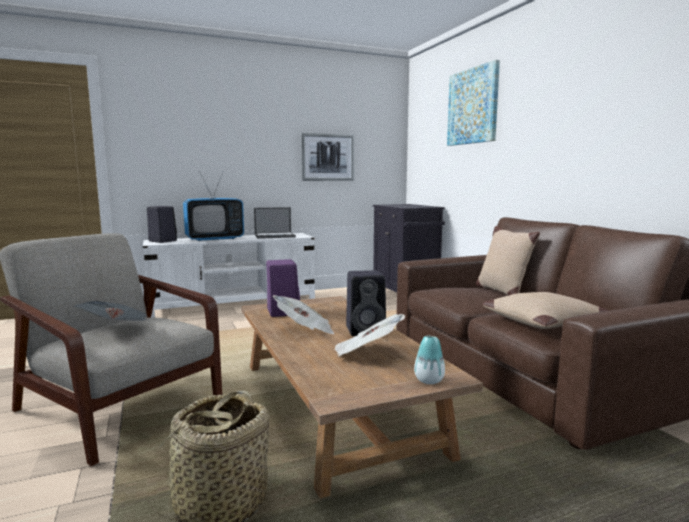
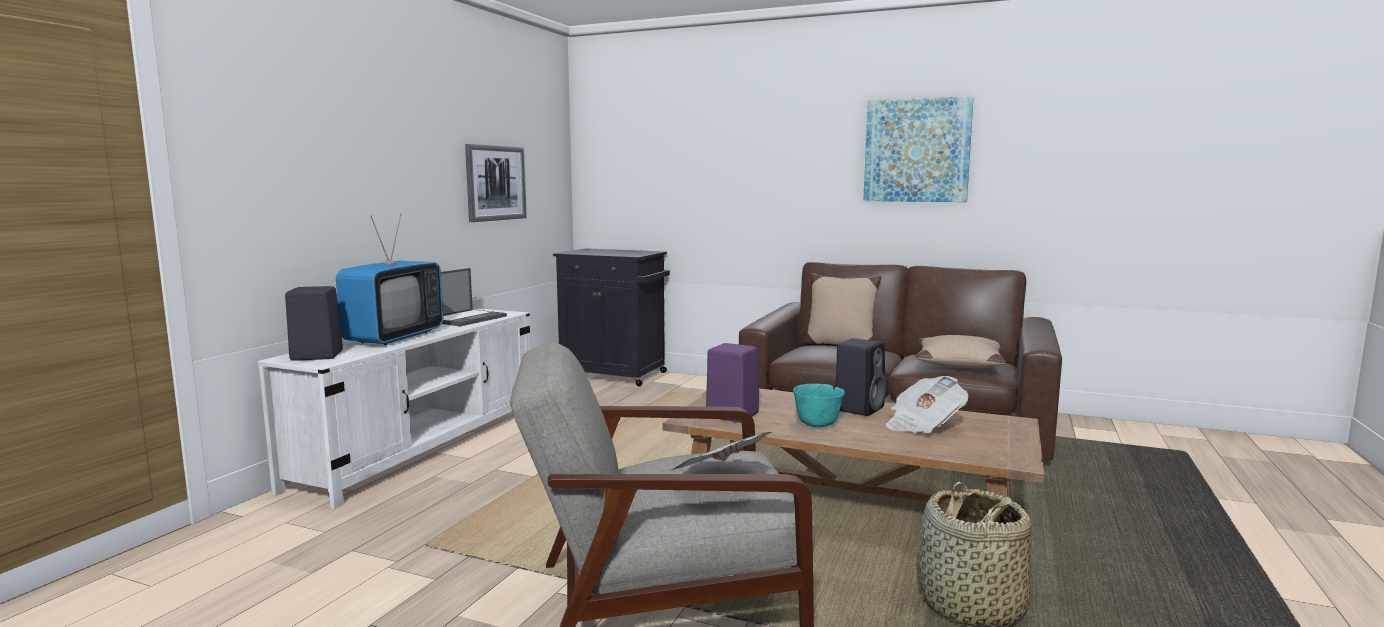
camera: 45 degrees left, 0 degrees up
newspaper [272,295,334,334] -> turquoise bowl [793,383,845,427]
vase [414,336,445,384] -> none
picture [447,60,500,146] -> picture moved to [863,96,974,202]

